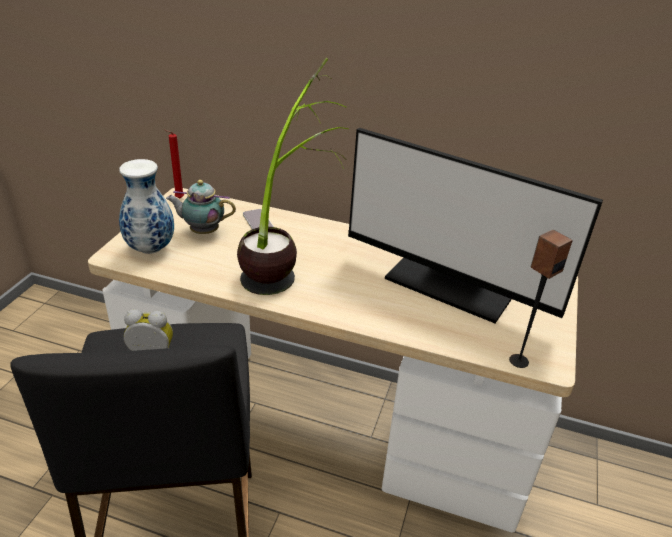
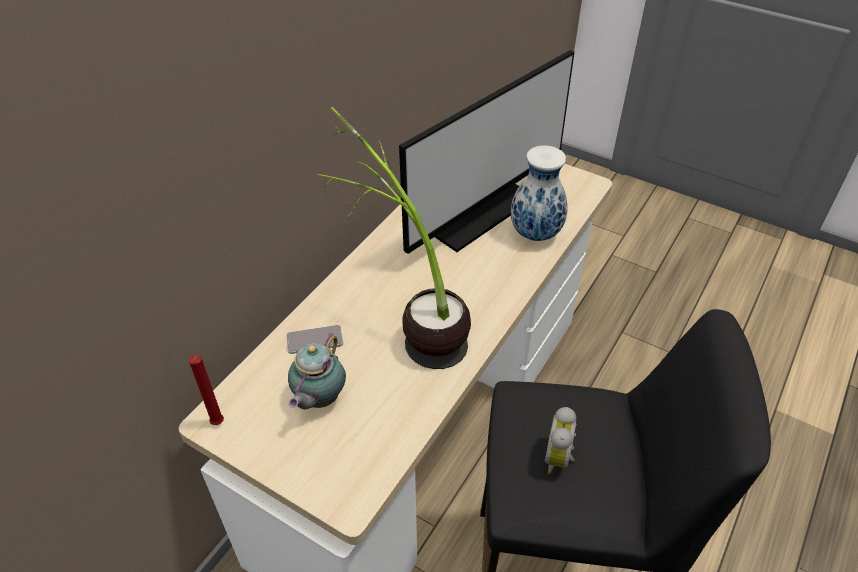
camera: 75 degrees left, 10 degrees up
vase [119,159,174,254] -> vase moved to [511,145,568,241]
speaker [509,230,573,368] -> none

